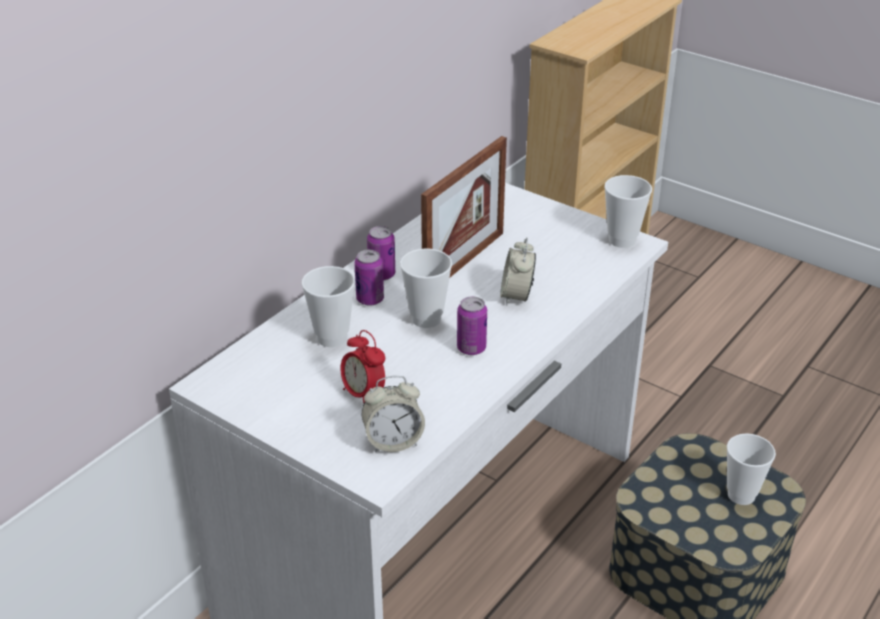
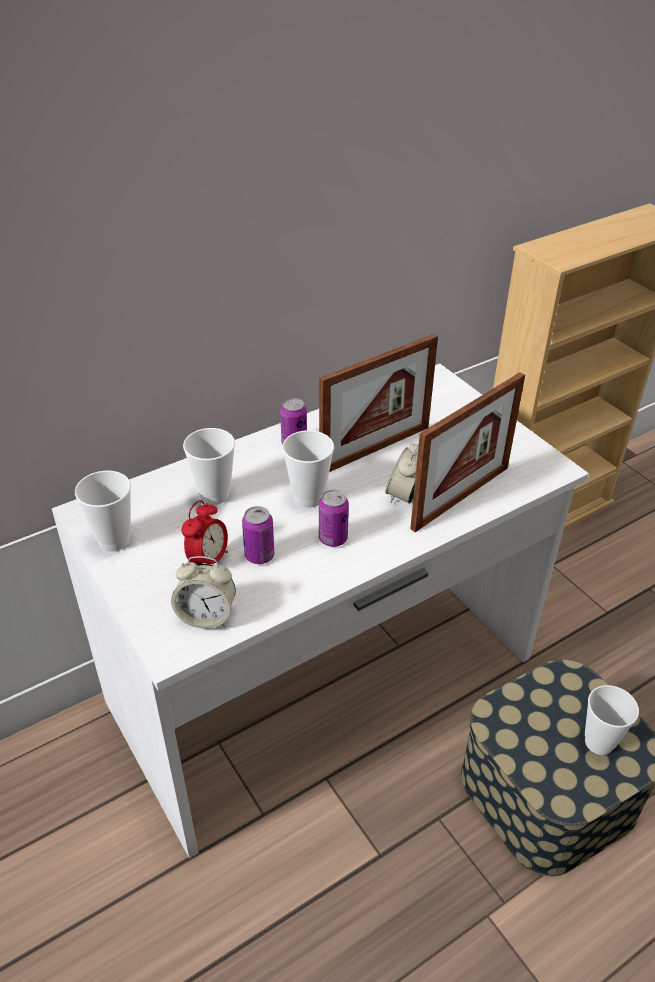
camera: 20 degrees right, 5 degrees up
alarm clock [340,330,385,403] -> alarm clock turned 135 degrees counterclockwise [182,500,228,565]
can [354,250,384,306] -> can moved to [242,506,274,564]
cup [604,175,652,248] -> cup moved to [75,470,131,552]
none -> picture frame [410,372,525,532]

